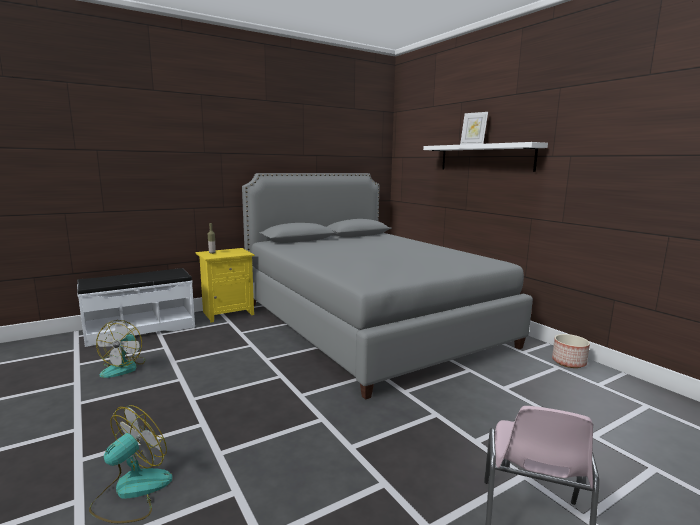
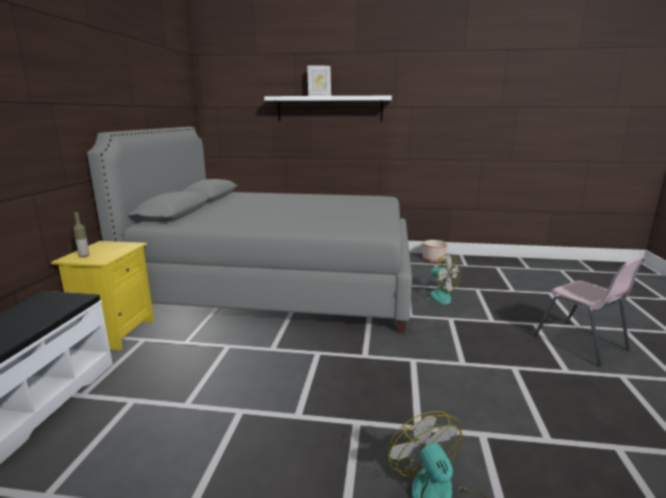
camera: 50 degrees left, 5 degrees up
fan [96,320,145,378] -> fan moved to [414,253,461,305]

